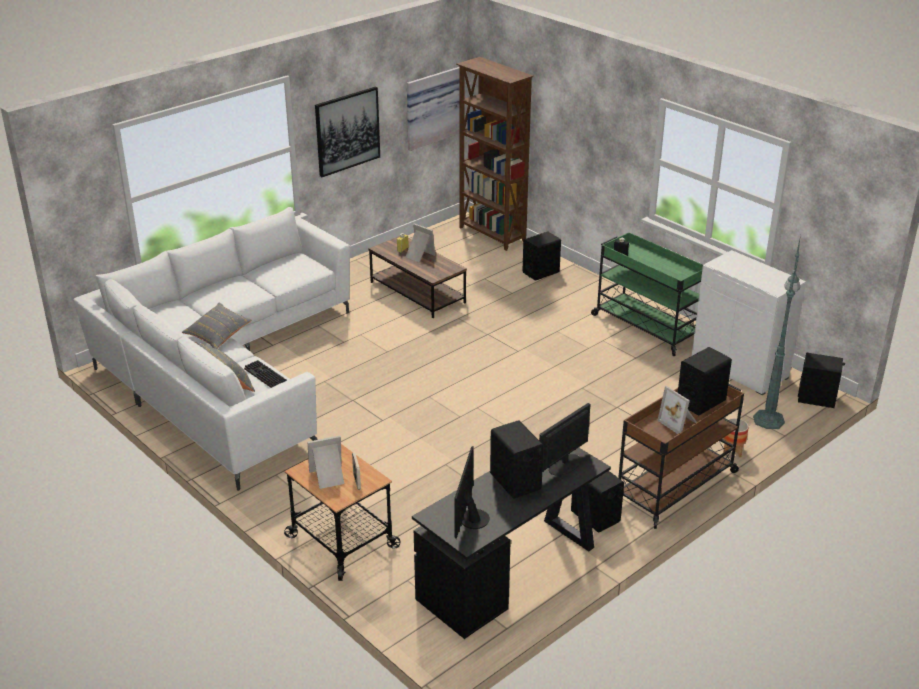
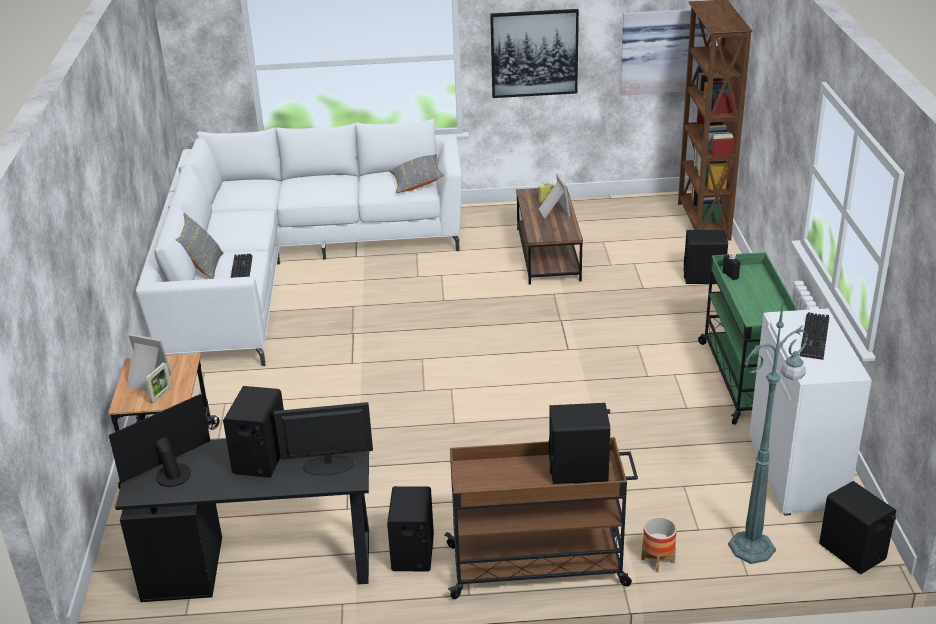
camera: 40 degrees right, 0 degrees up
grey pillow [182,302,251,349] -> grey pillow moved to [389,154,444,193]
picture frame [657,386,696,434] -> none
none -> keyboard [799,312,829,360]

